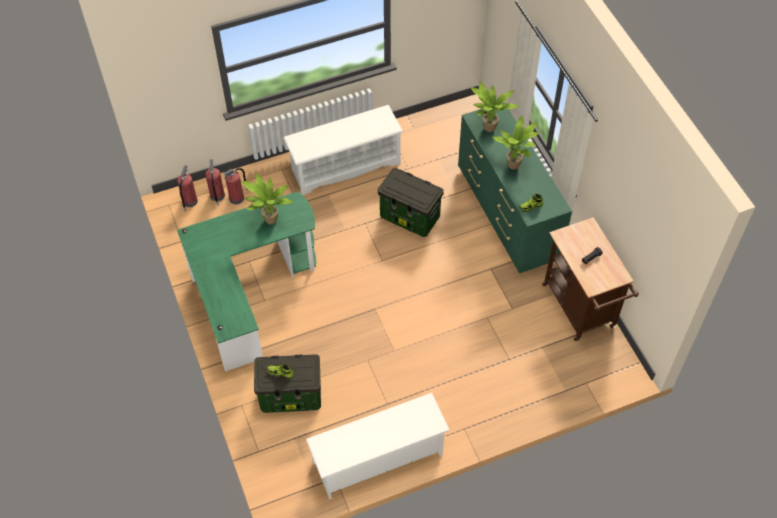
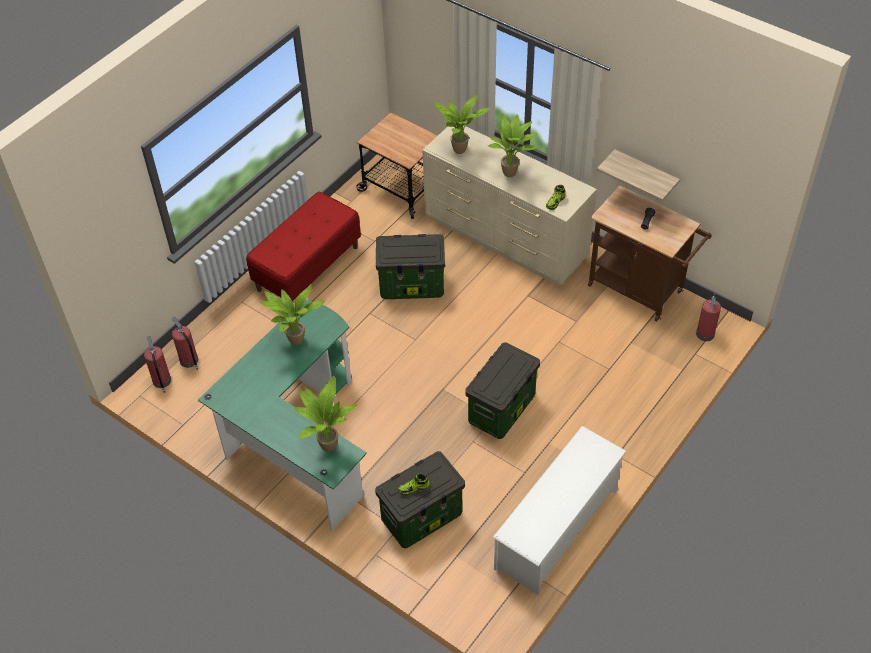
camera: 30 degrees left, 5 degrees down
fire extinguisher [223,168,248,204] -> fire extinguisher moved to [696,293,721,341]
white shoe rack [283,105,403,195] -> red bench [246,192,361,302]
green dresser [458,102,572,273] -> beige dresser [422,126,597,285]
none -> potted plant [294,376,357,452]
none -> cart [356,112,438,219]
none -> storage box [465,342,540,439]
none -> shelf [597,149,680,201]

